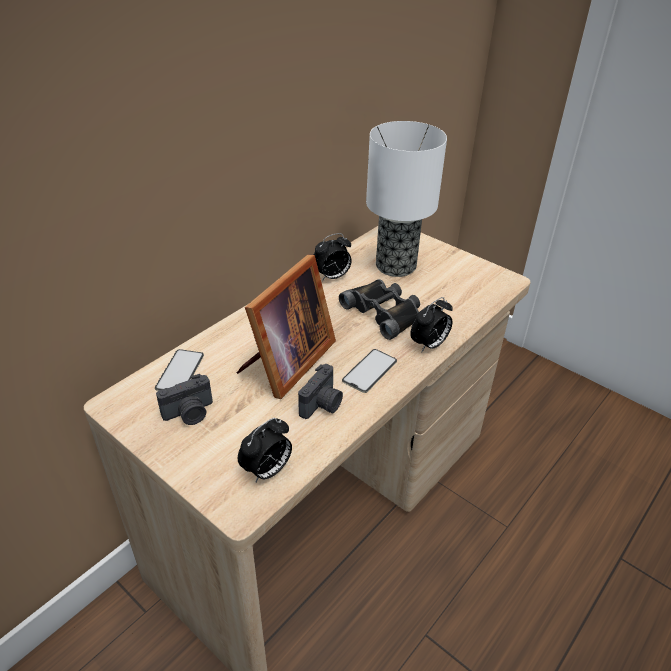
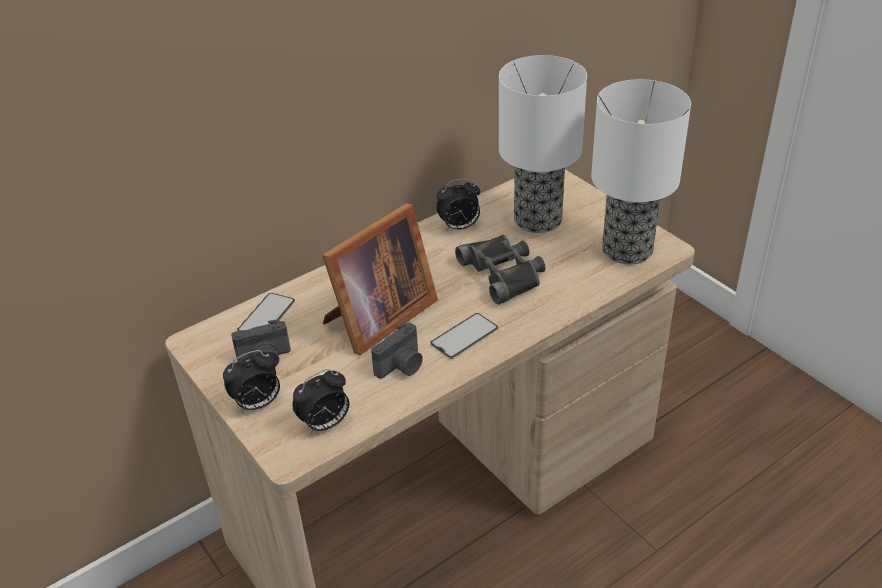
camera: 15 degrees right, 0 degrees up
alarm clock [410,297,453,352] -> alarm clock moved to [223,350,280,413]
none -> table lamp [591,79,691,264]

